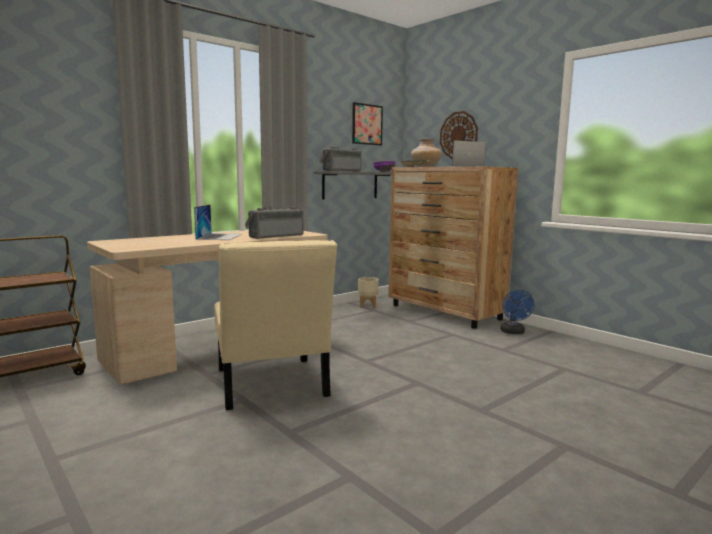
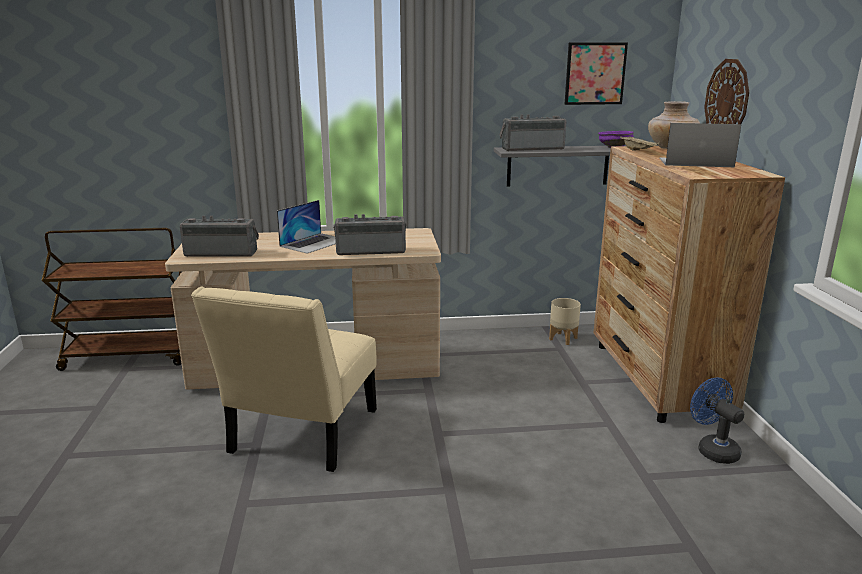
camera: 35 degrees right, 10 degrees up
blue fan [500,290,534,334] -> blue fan turned 120 degrees clockwise [690,377,744,464]
none -> radio [180,216,259,257]

